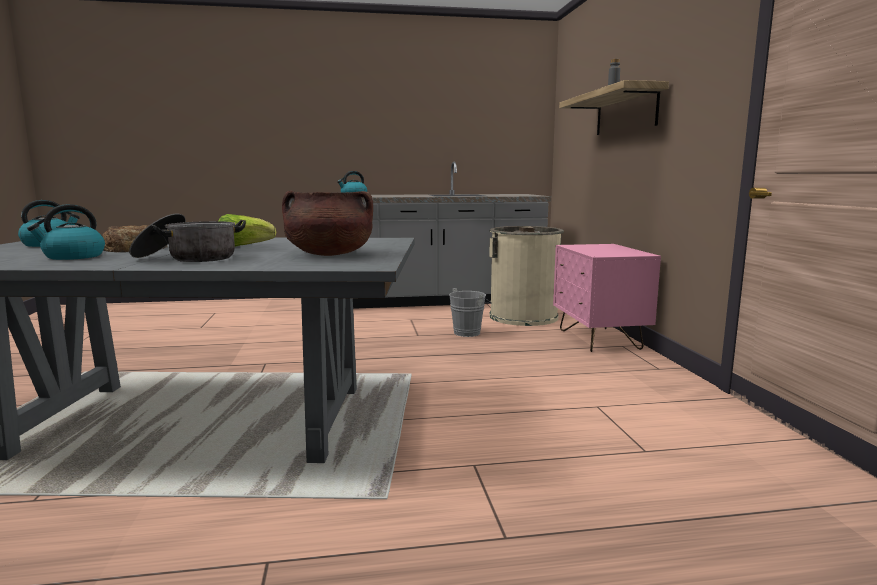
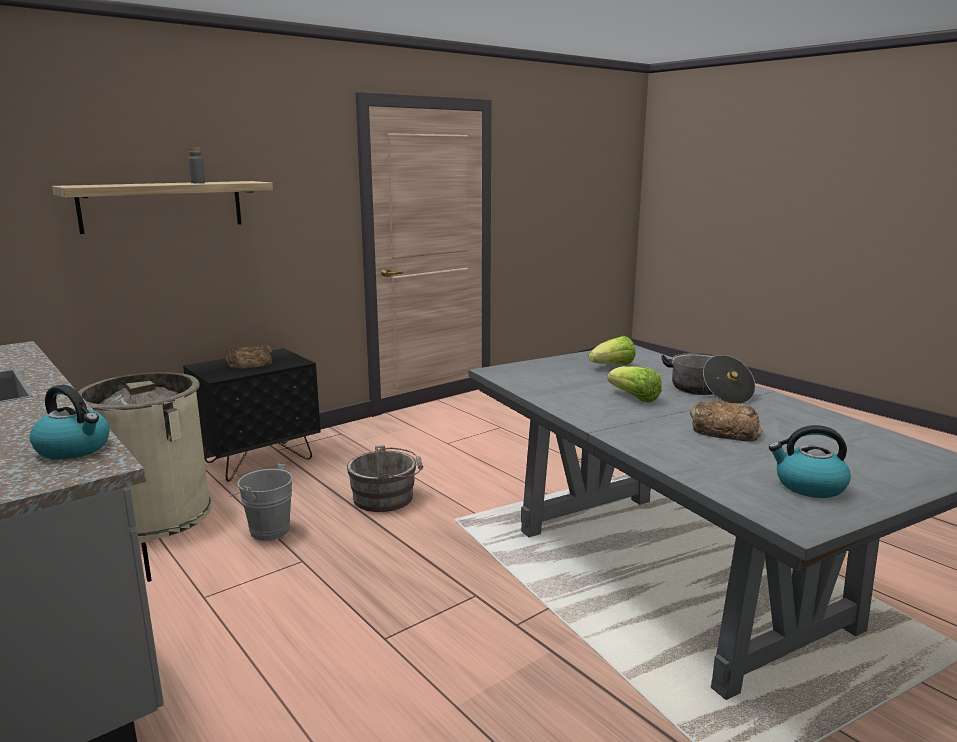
camera: 120 degrees left, 5 degrees up
kettle [27,204,105,260] -> none
brown cooking pot [282,191,373,256] -> lettuce [589,336,636,365]
pink nightstand [553,244,661,352] -> black nightstand [183,348,321,482]
none -> bread [225,345,272,369]
none -> grey bucket [347,445,423,512]

